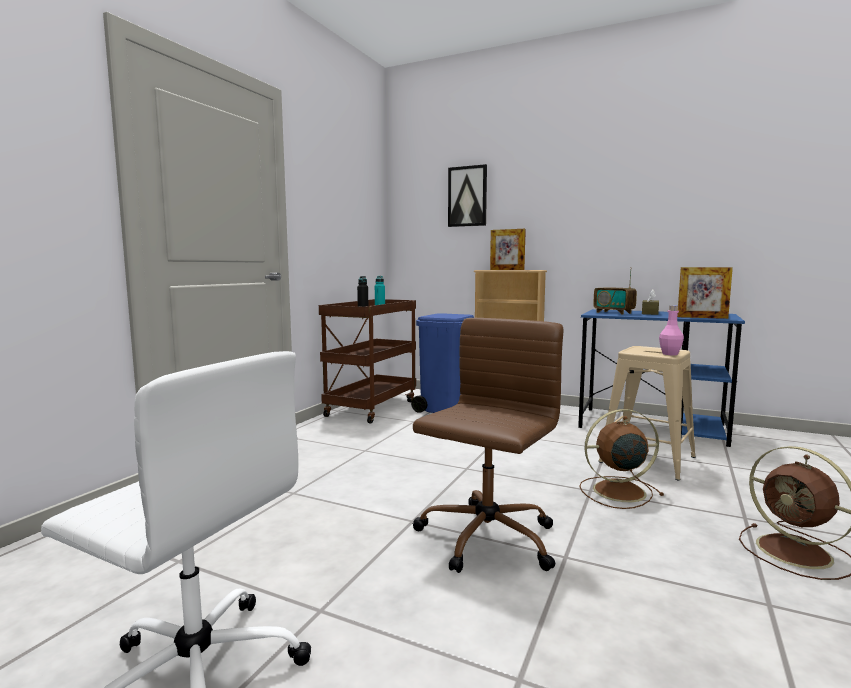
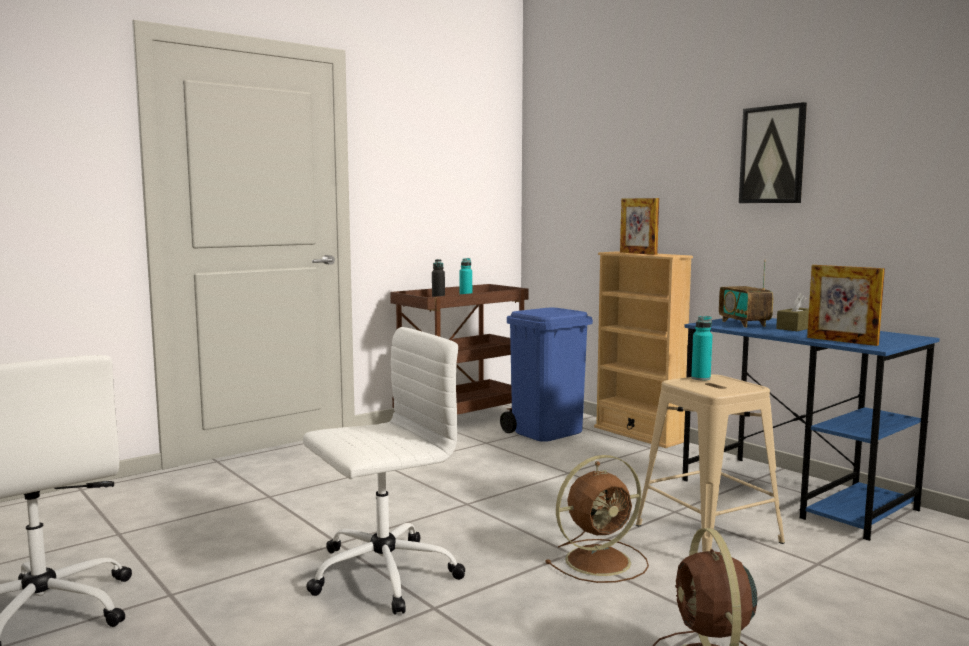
camera: 25 degrees right, 0 degrees up
brown office chair [413,318,564,573] -> white office chair [303,327,465,615]
picture [448,164,487,227] -> picture moved to [739,102,807,203]
brown fan [580,409,664,509] -> brown fan turned 135 degrees clockwise [545,455,649,583]
pink bottle [659,305,684,355] -> none
none -> turquoise bottle [691,316,712,380]

